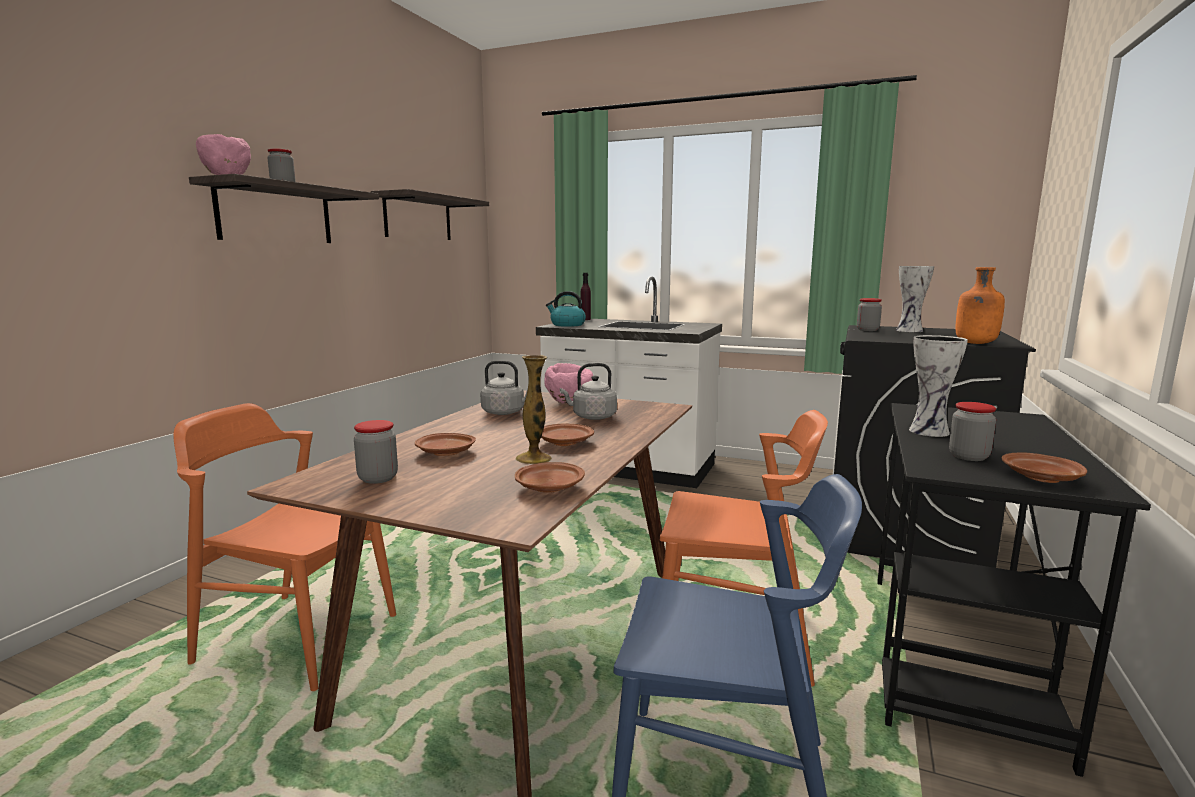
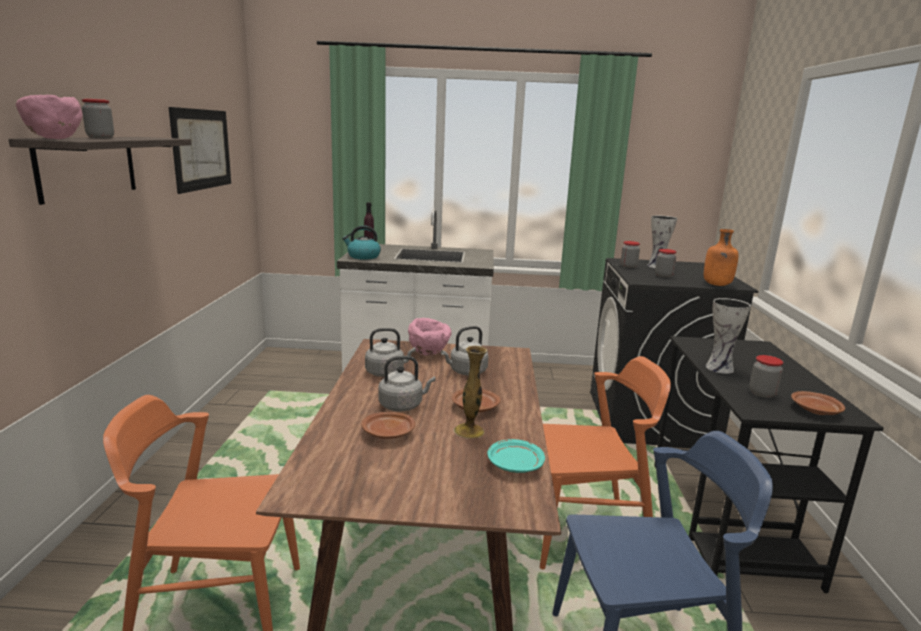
camera: 20 degrees left, 5 degrees up
jar [354,420,398,484] -> jar moved to [655,249,676,278]
shelf [371,189,489,240] -> picture [169,107,231,194]
brown plate [515,462,585,493] -> turquoise plate [487,439,545,473]
none -> grey kettle [378,356,436,411]

